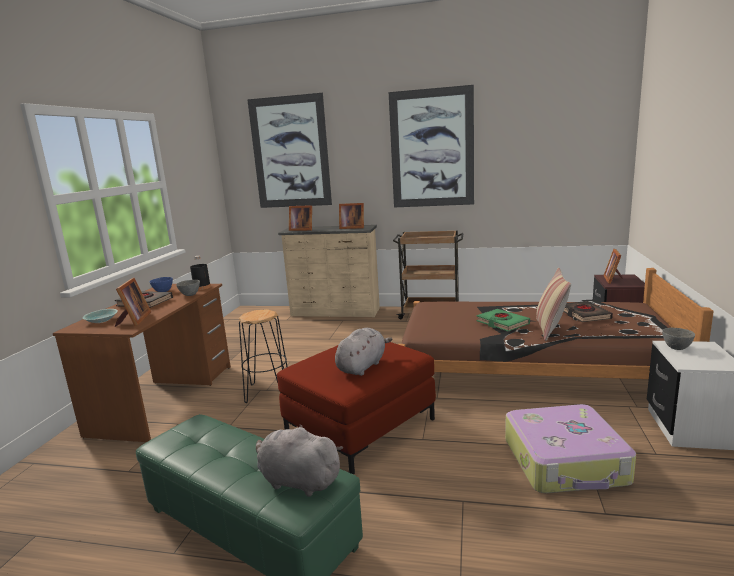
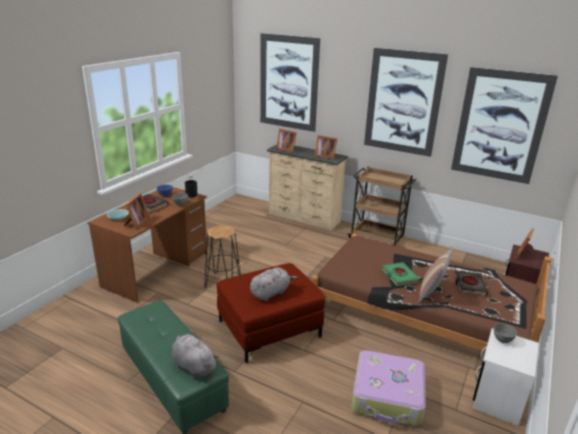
camera: 15 degrees right, 10 degrees up
none -> picture [451,67,558,184]

